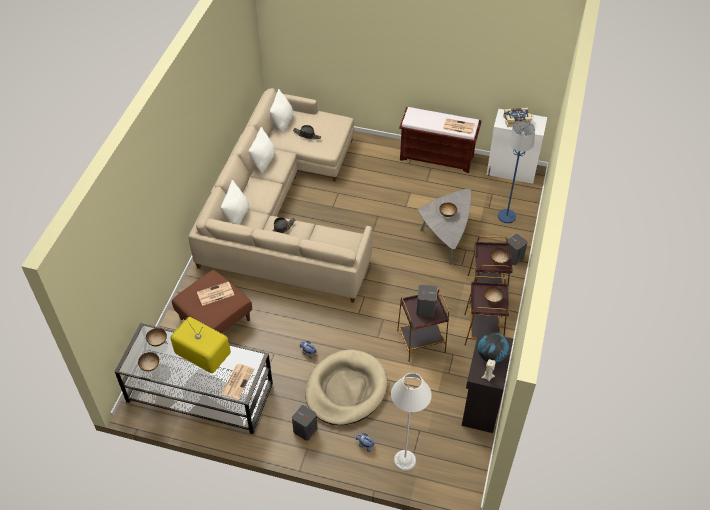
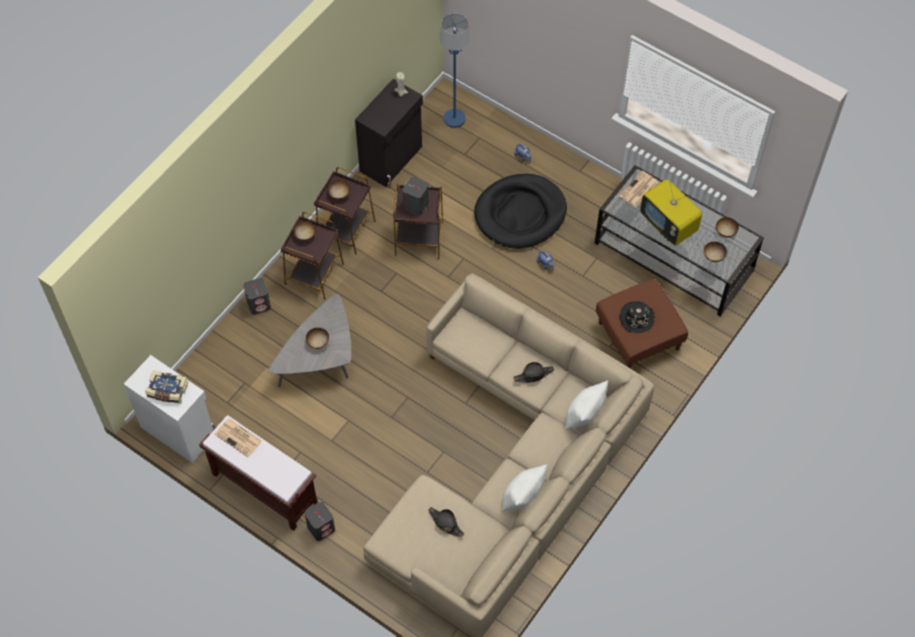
camera: 160 degrees left, 10 degrees up
newspaper [197,282,234,306] -> black hat [619,301,655,333]
white pillow [270,89,293,134] -> none
grey speaker [292,405,317,441] -> grey speaker moved to [305,502,335,541]
beige dog bed [305,349,387,425] -> black dog bed [474,174,567,249]
grey floor lamp [391,373,432,471] -> none
globe [478,332,509,363] -> none
blue floor lamp [498,121,535,223] -> blue floor lamp moved to [440,14,470,128]

